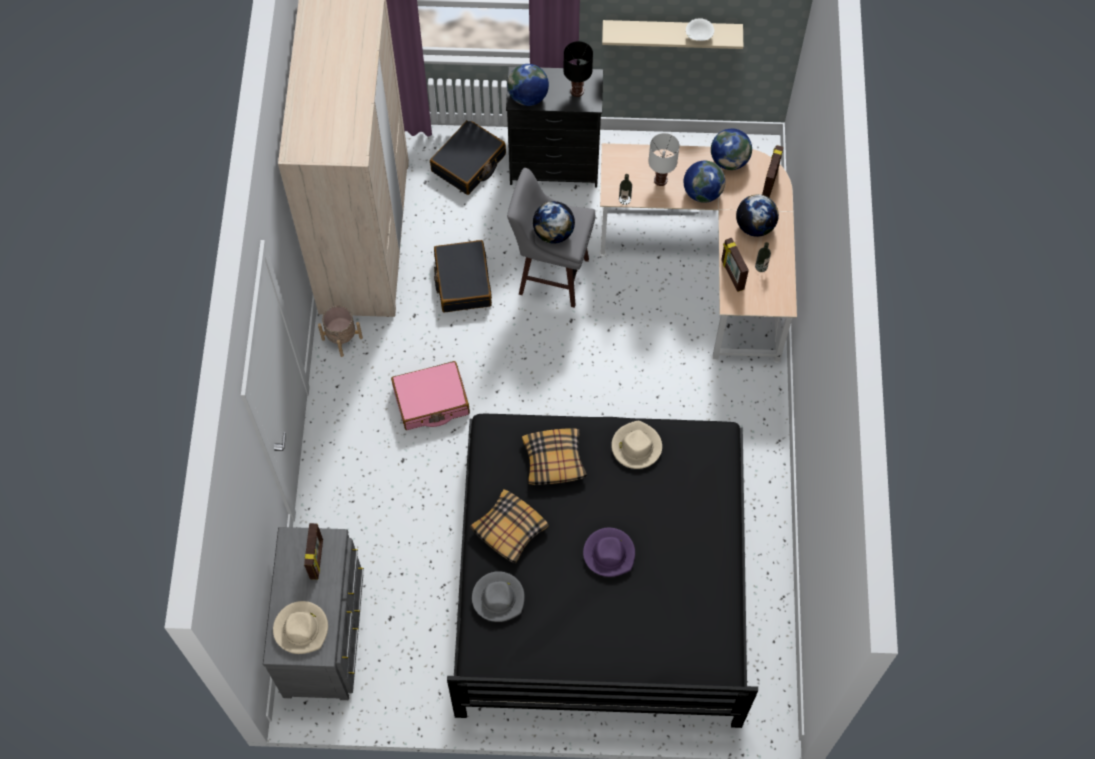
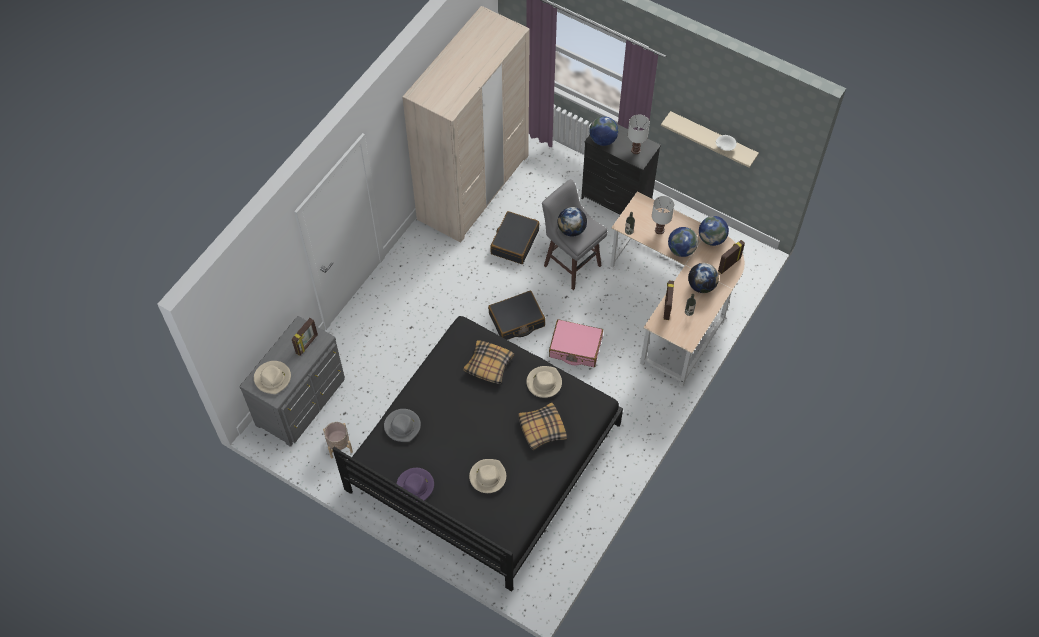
camera: 30 degrees right, 5 degrees down
beige planter [318,305,363,357] -> beige planter moved to [323,422,353,459]
pink suitcase [391,361,470,430] -> pink suitcase moved to [549,319,603,367]
black suitcase [430,120,506,195] -> black suitcase moved to [488,290,545,340]
pillow [470,489,549,564] -> pillow moved to [518,403,567,450]
black table lamp [563,41,593,97] -> white table lamp [628,115,650,154]
purple hat [583,528,635,577] -> purple hat moved to [397,468,434,503]
none -> beige hat [469,459,506,493]

